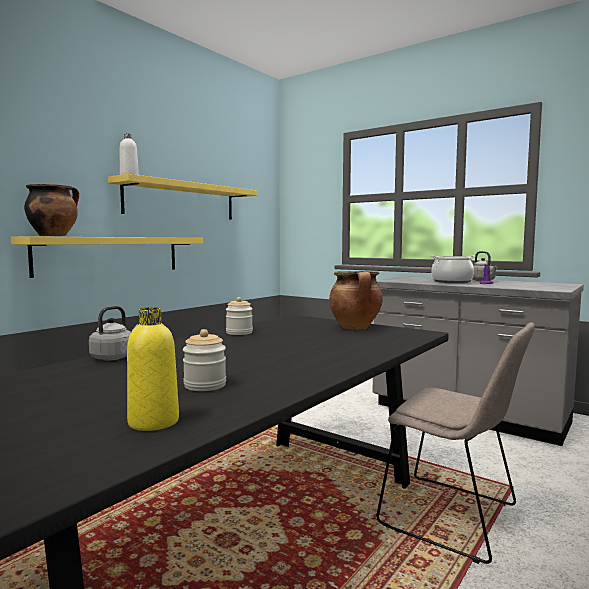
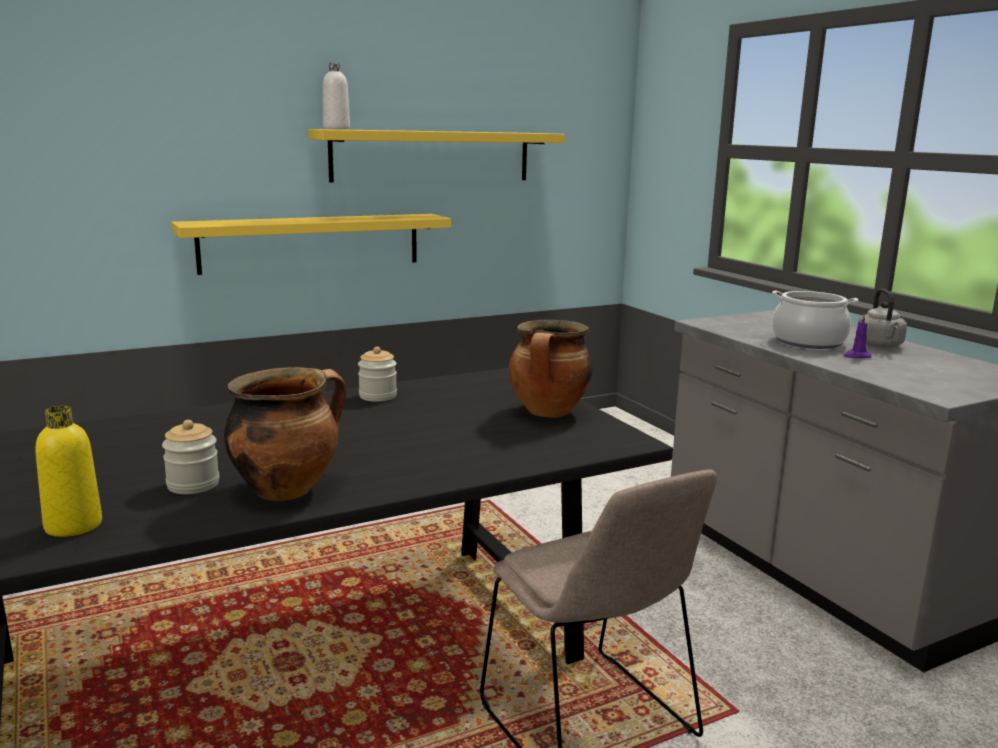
camera: 25 degrees right, 10 degrees up
cooking pot [24,184,79,236] -> cooking pot moved to [224,367,347,501]
grey kettle [89,306,139,360] -> none

